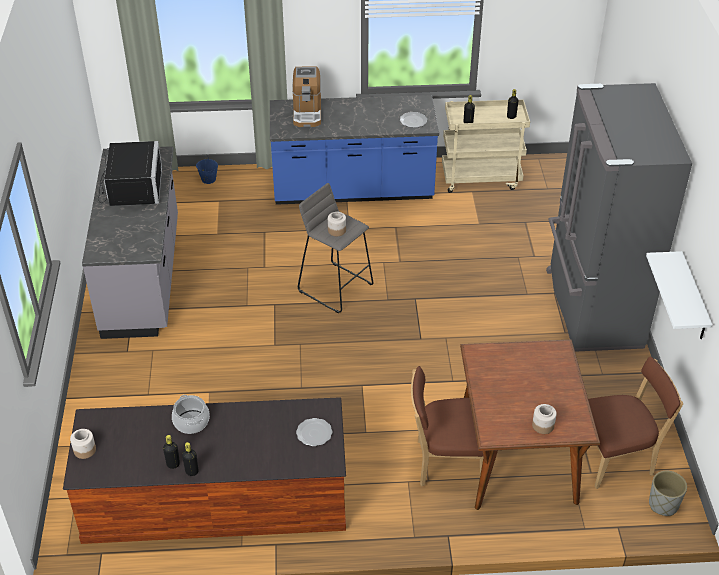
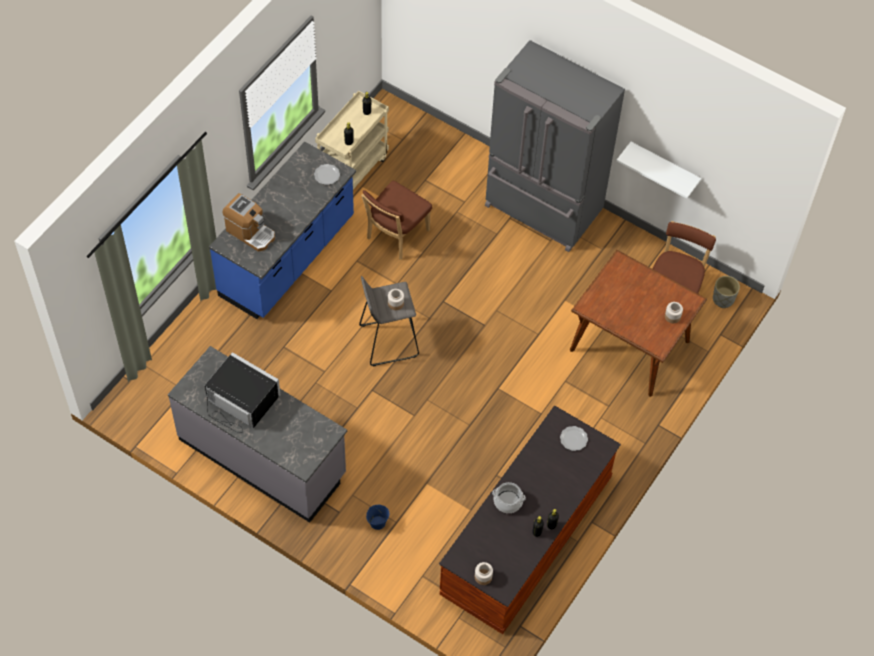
camera: 55 degrees left, 15 degrees up
blue bucket [196,155,218,184] -> blue bucket moved to [366,505,389,530]
brown chair [411,366,484,486] -> brown chair moved to [361,181,432,260]

